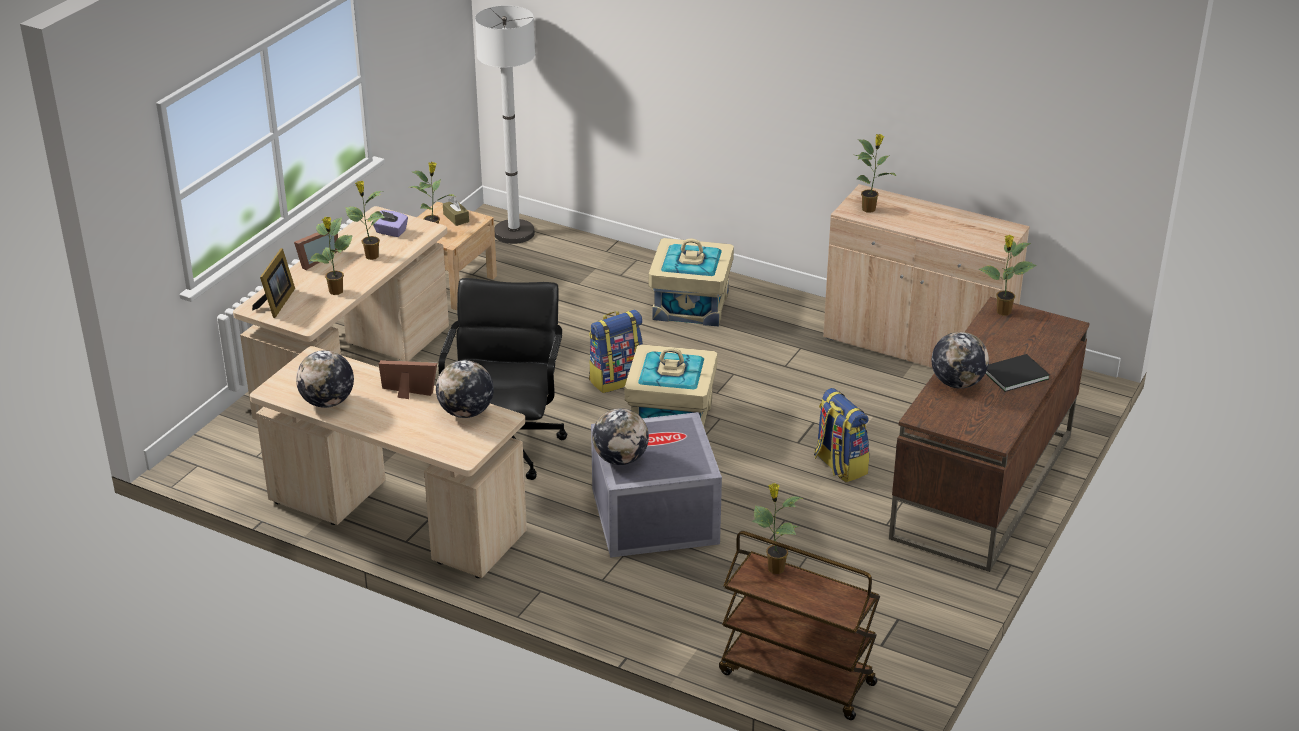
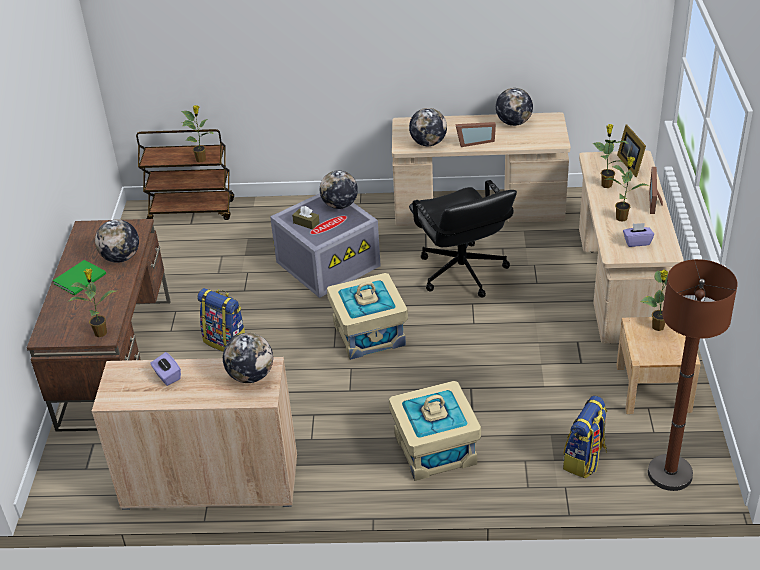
camera: 155 degrees right, 5 degrees up
brown tissue box [443,197,469,226] -> brown tissue box moved to [292,206,320,230]
white floor lamp [475,6,535,244] -> brown floor lamp [648,259,738,491]
backpack [589,310,643,393] -> backpack moved to [563,396,607,478]
potted plant [855,134,896,213] -> globe [223,333,273,383]
black book [985,354,1050,392] -> green book [53,260,106,295]
none -> purple tissue box [150,352,181,386]

